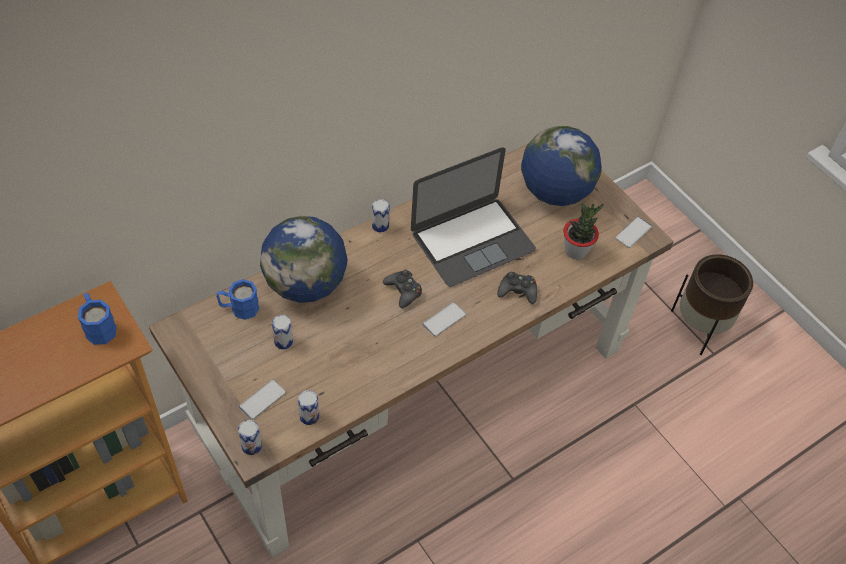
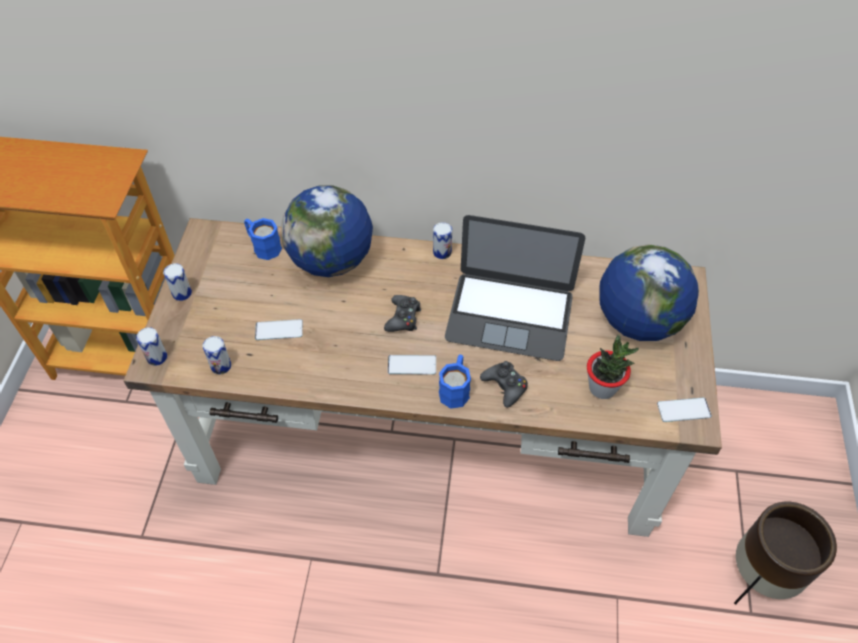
camera: 45 degrees right, 0 degrees up
blue mug [78,293,117,345] -> blue mug moved to [439,355,471,409]
phone [239,379,286,420] -> phone moved to [255,319,303,340]
can [272,315,293,350] -> can moved to [163,263,192,301]

